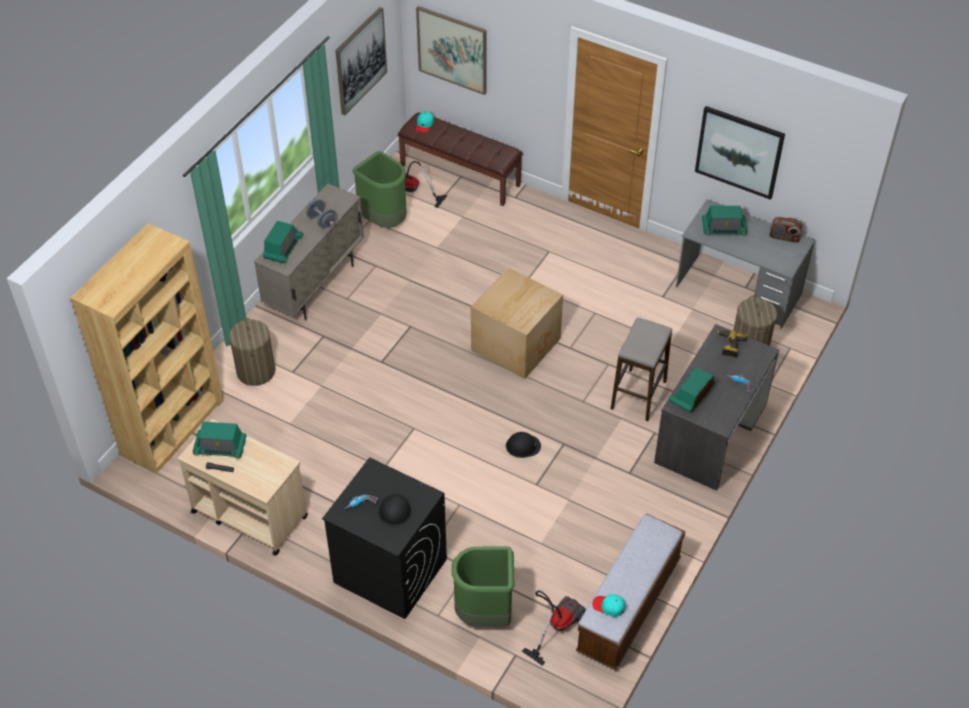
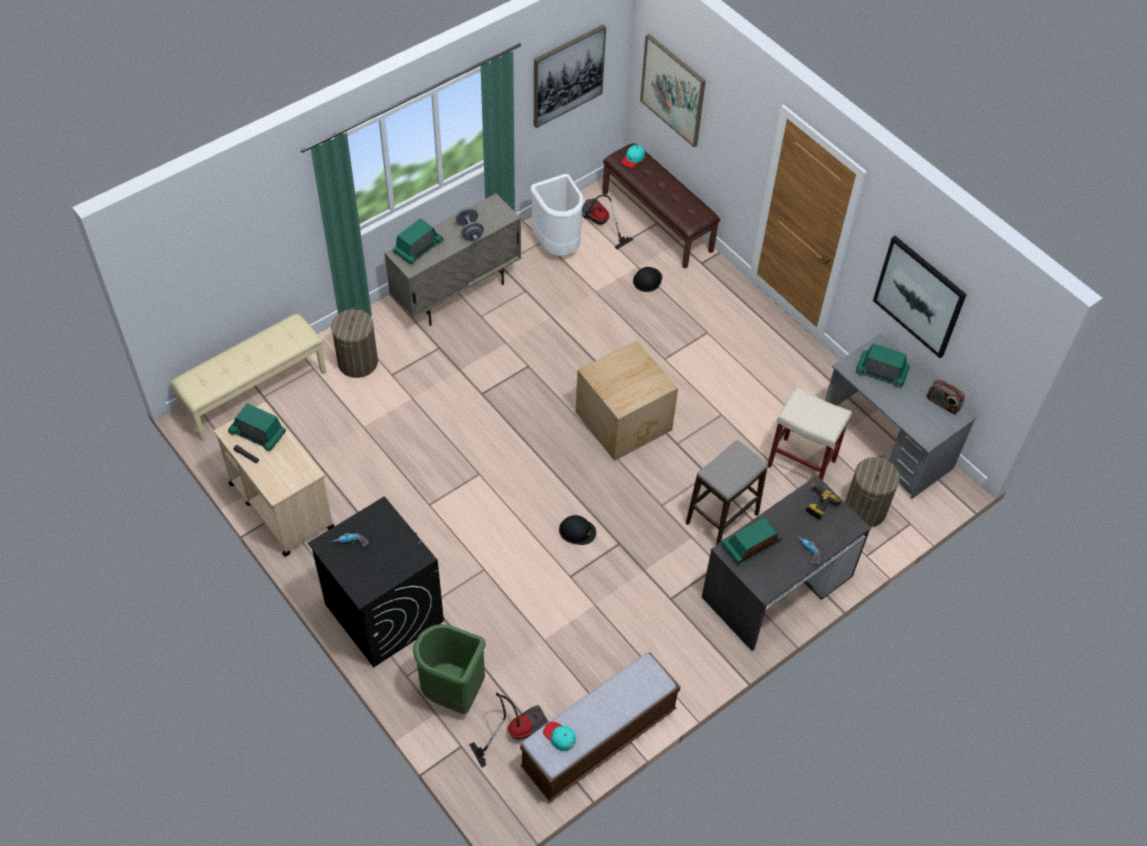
camera: 20 degrees right, 5 degrees up
brown bookcase [70,223,224,474] -> beige bench [170,314,326,441]
green trash can [353,151,407,228] -> white trash can [531,174,584,256]
black hard hat [378,493,412,526] -> black hard hat moved to [633,267,662,292]
none -> beige stool [768,387,852,481]

